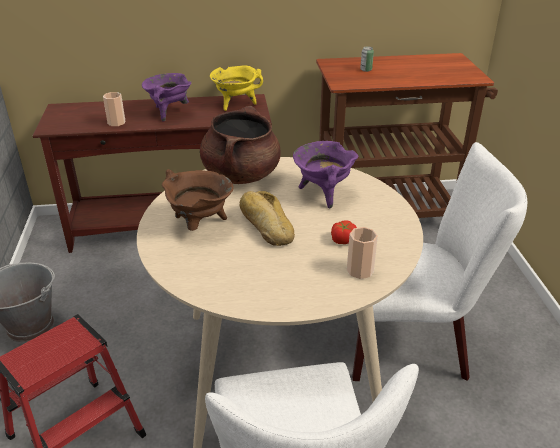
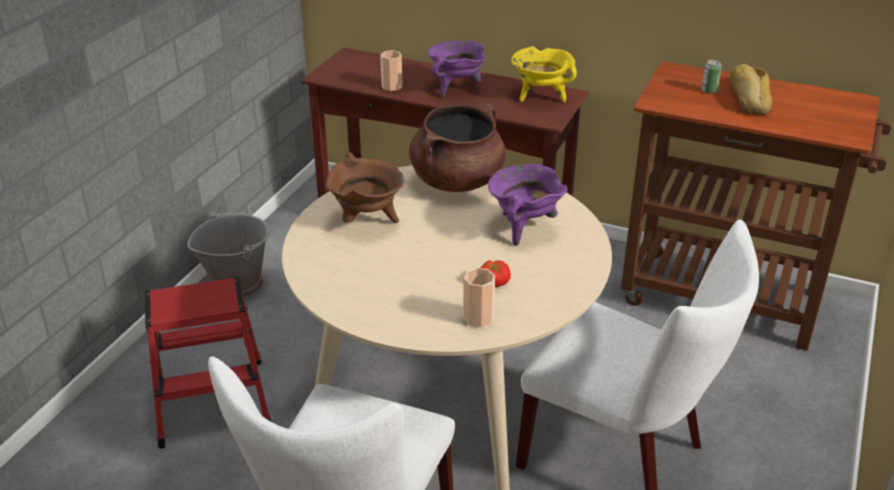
camera: 30 degrees right, 0 degrees up
bread [240,191,295,246] -> bread moved to [730,64,772,115]

